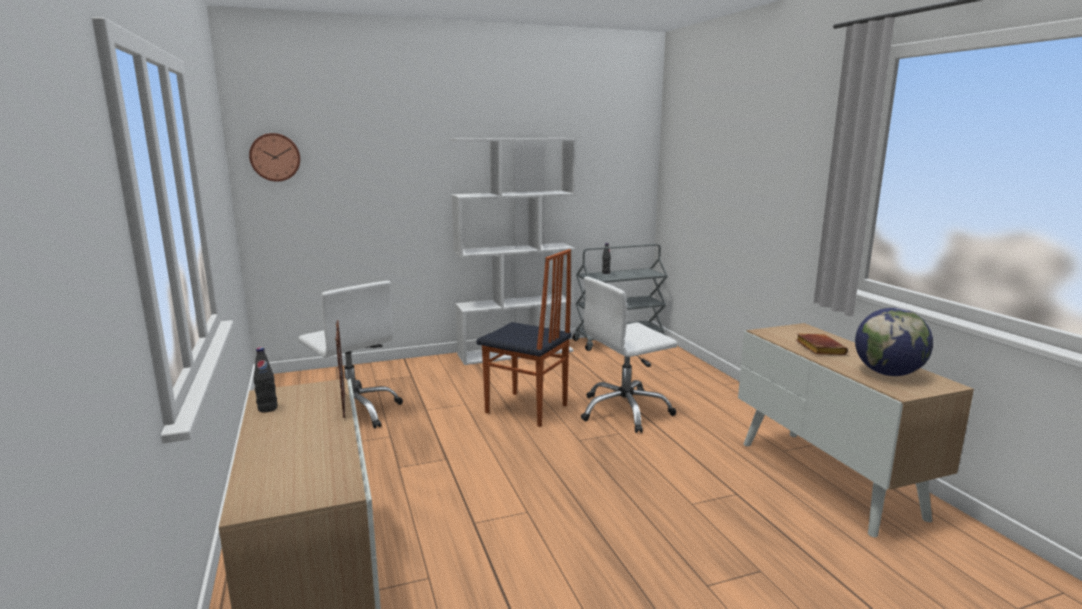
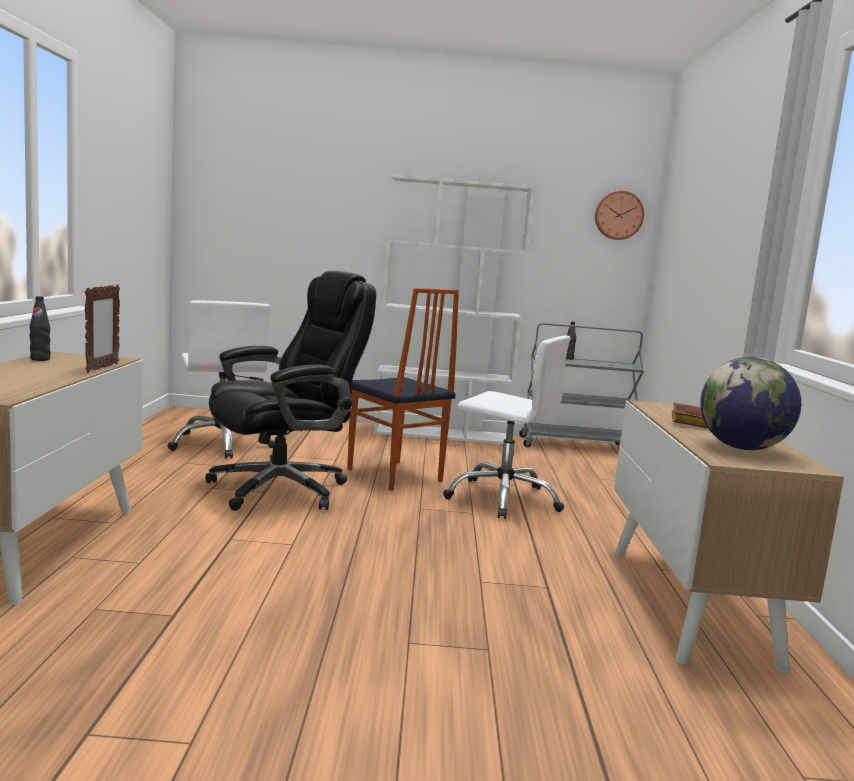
camera: 20 degrees right, 5 degrees down
wall clock [249,133,300,182] -> wall clock moved to [595,191,644,240]
white office chair [581,277,677,433] -> white office chair turned 150 degrees counterclockwise [443,335,570,519]
none -> black office chair [205,271,376,511]

